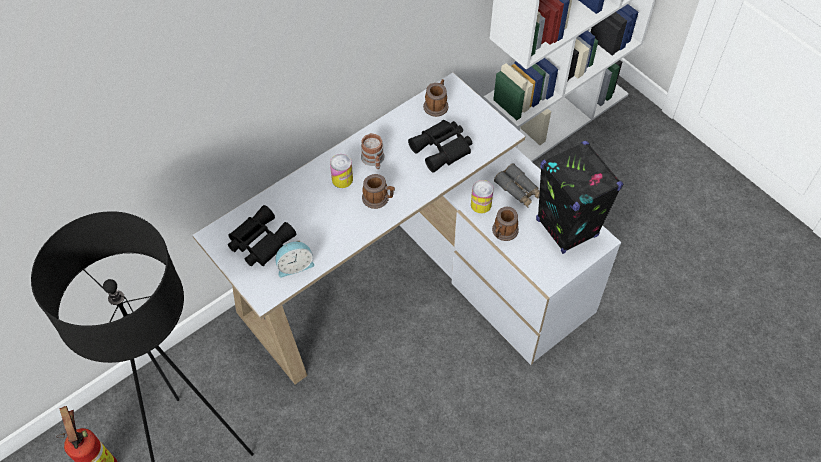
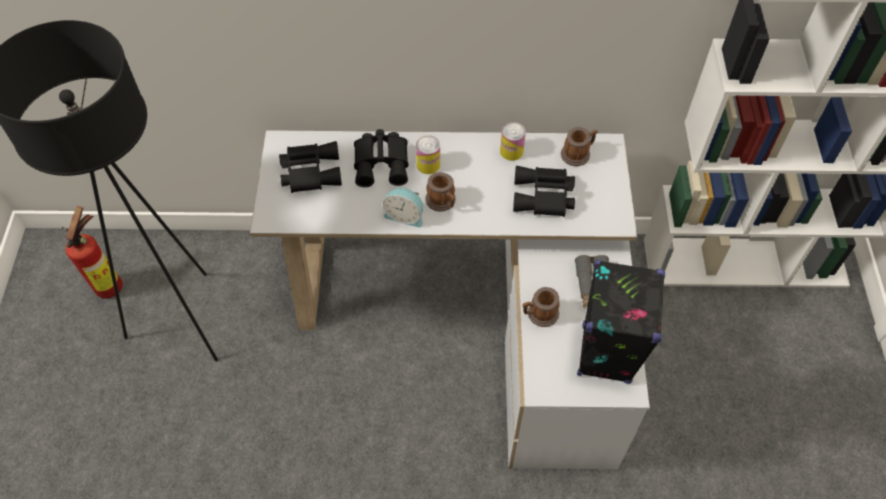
camera: 40 degrees right, 0 degrees up
alarm clock [275,240,315,277] -> alarm clock moved to [383,188,423,228]
mug [361,133,385,169] -> none
can [471,180,494,214] -> can moved to [500,122,526,161]
none -> black binoculars [354,129,408,187]

